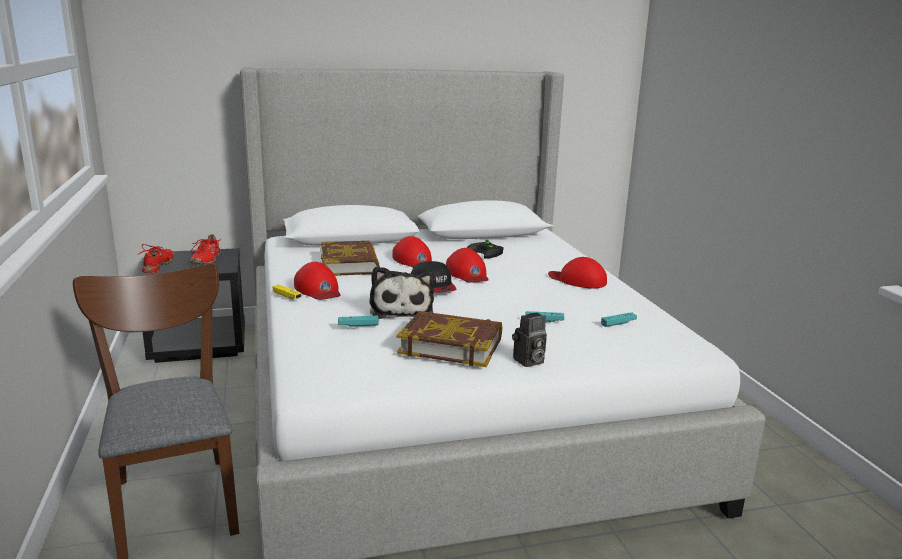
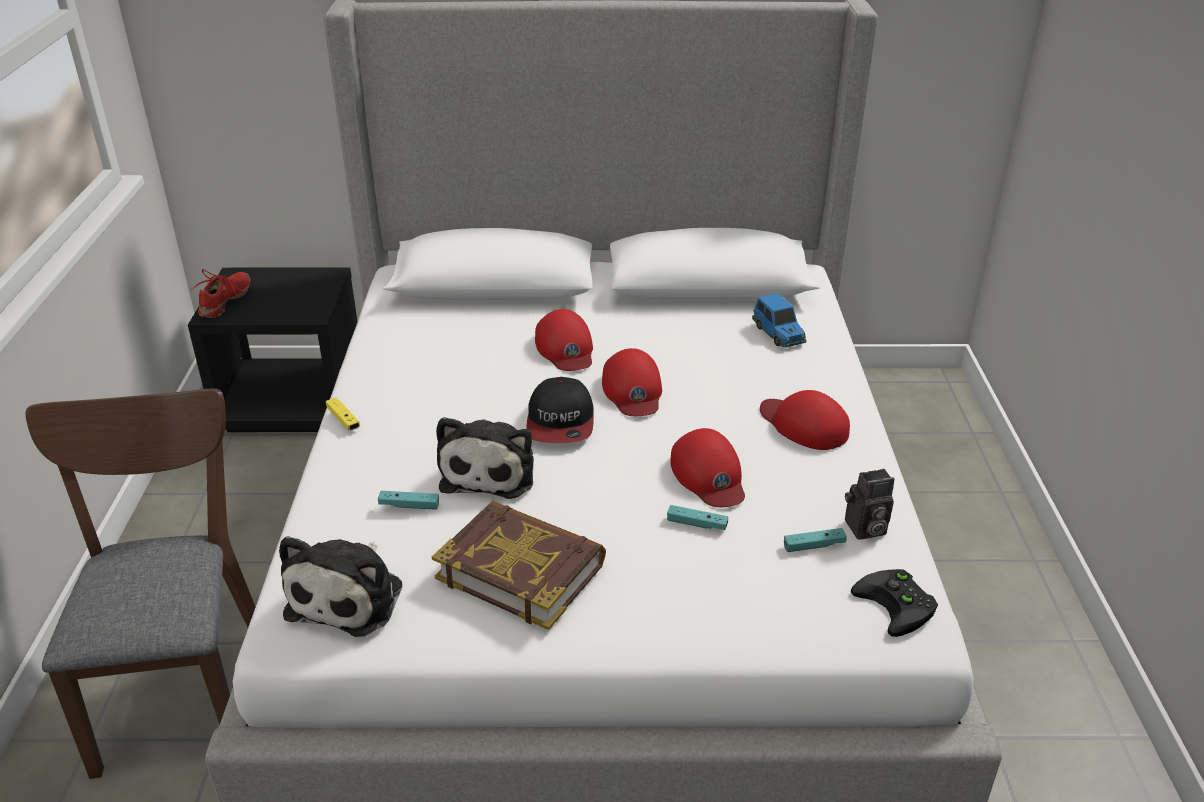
camera: 15 degrees right, 15 degrees up
red shoe [190,234,222,264] -> none
red cap [294,262,341,300] -> red cap moved to [670,428,745,507]
book [321,241,380,276] -> none
black game controller [467,240,504,259] -> black game controller moved to [851,569,938,637]
camera [512,312,547,367] -> camera moved to [845,469,894,539]
none -> plush toy [279,536,402,637]
none -> toy car [752,293,806,348]

